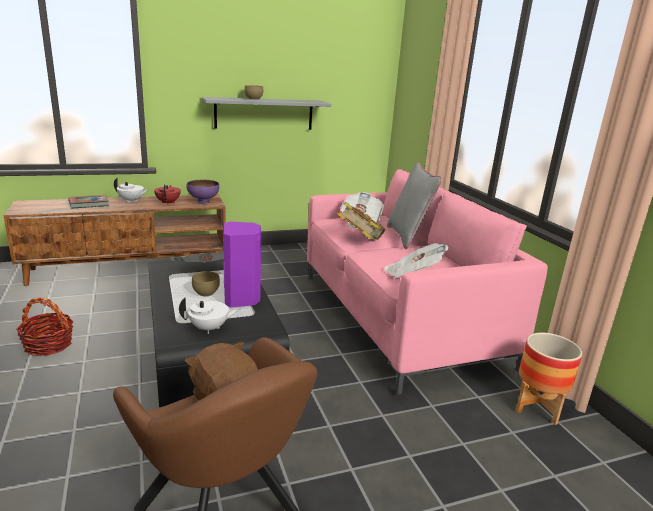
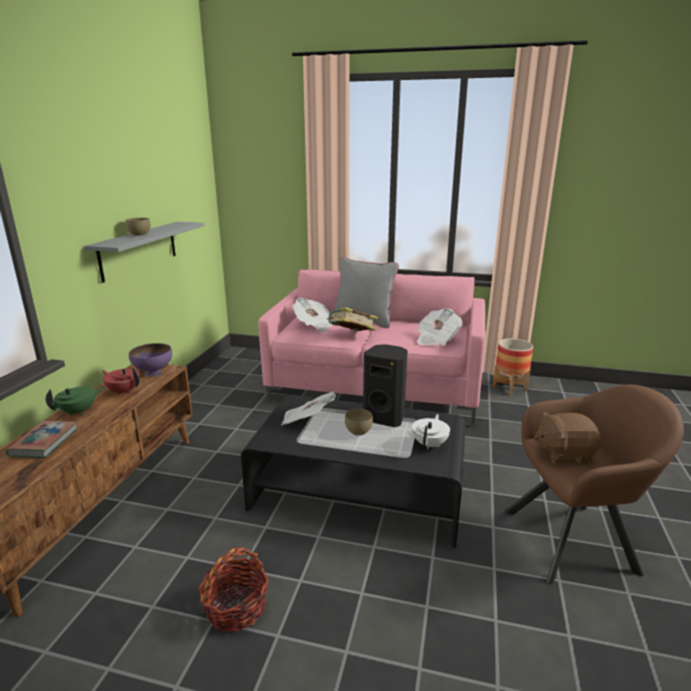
camera: 55 degrees left, 0 degrees up
white teapot [114,178,149,203] -> green teapot [46,386,104,416]
purple speaker [223,222,261,307] -> black speaker [363,344,408,427]

